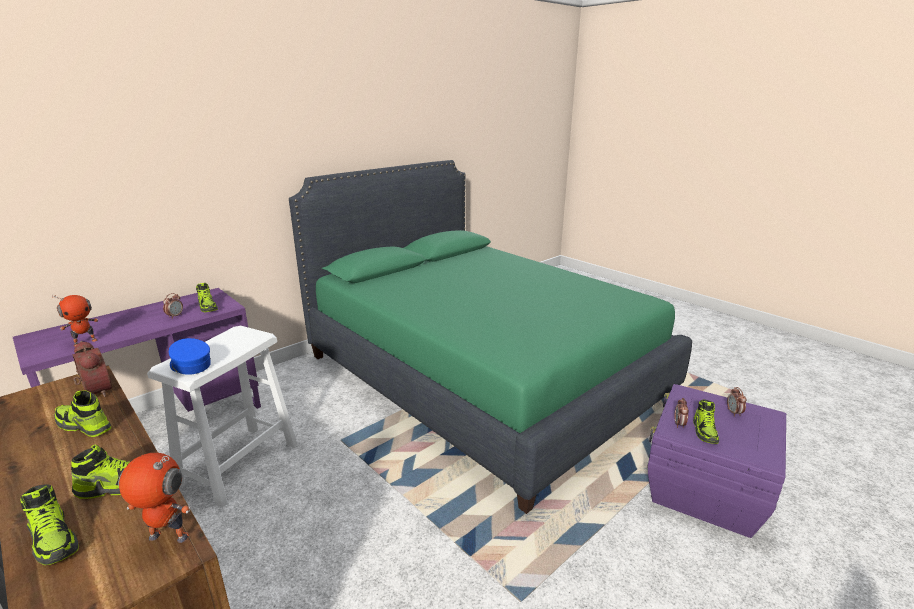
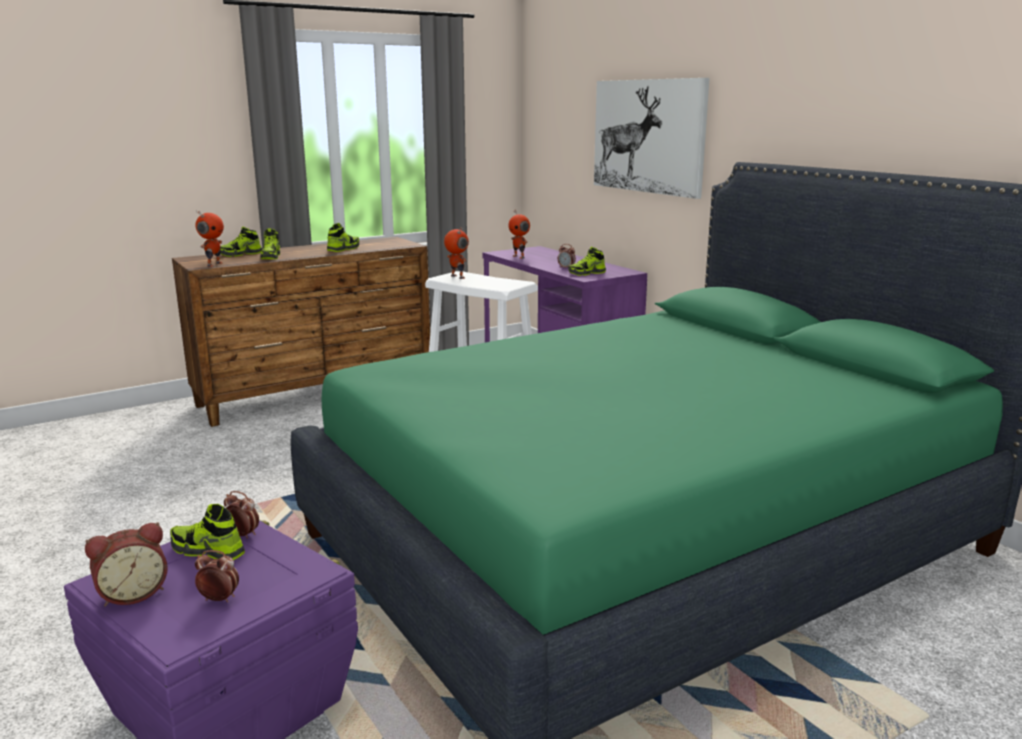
camera: 100 degrees right, 5 degrees down
alarm clock [73,341,112,397] -> alarm clock moved to [85,522,168,607]
blue cap [169,338,211,375] -> toy robot [444,227,469,279]
none -> picture [594,78,709,199]

